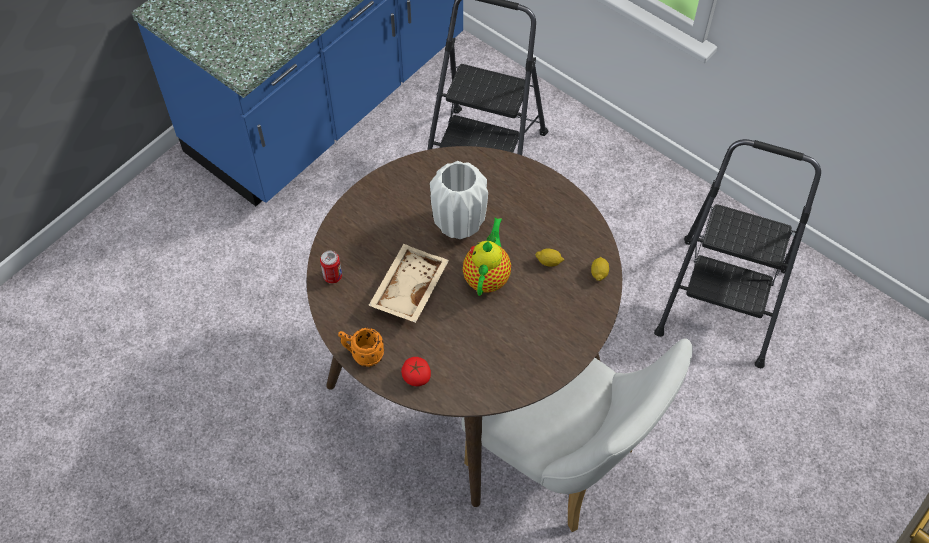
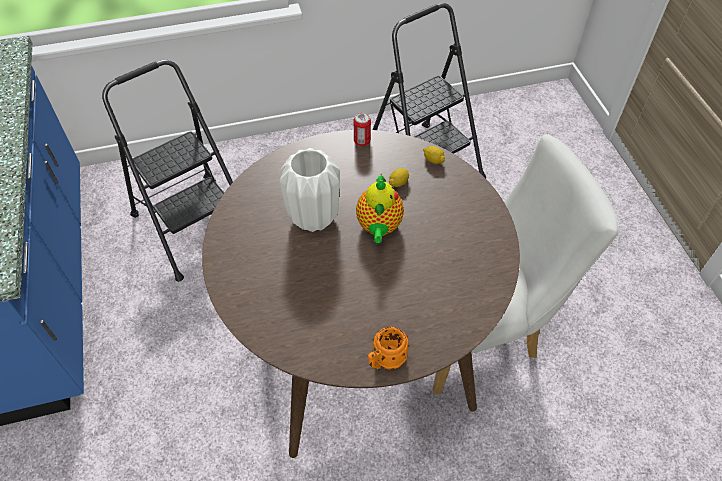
camera: 55 degrees left, 5 degrees down
can [320,251,342,284] -> can moved to [354,113,371,146]
beige tray [368,244,449,323] -> none
tomato [401,357,431,386] -> none
teapot [463,217,511,296] -> teapot turned 135 degrees counterclockwise [356,174,404,243]

